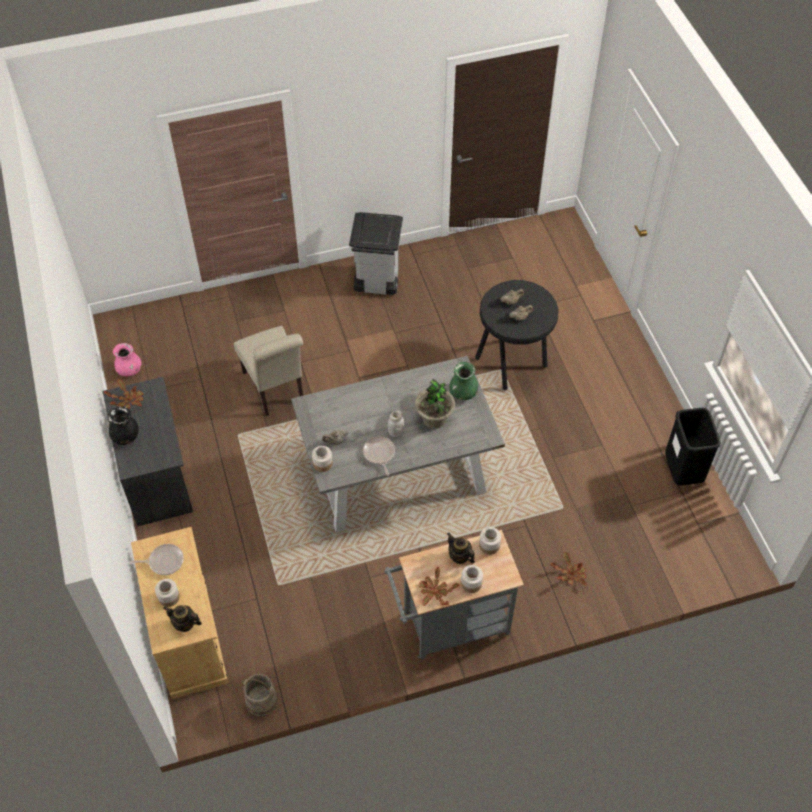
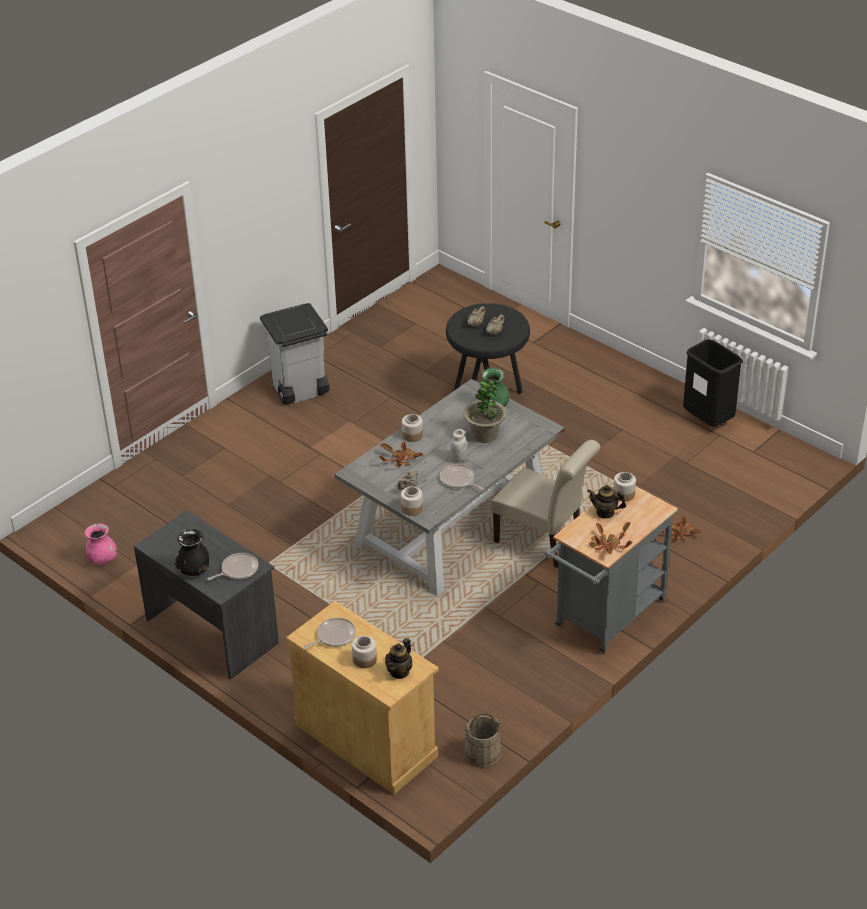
camera: 30 degrees left, 15 degrees down
potted plant [104,379,144,409] -> potted plant moved to [379,441,423,467]
teapot [163,605,202,632] -> teapot turned 45 degrees counterclockwise [385,638,413,679]
beige chair [234,326,303,416] -> beige chair moved to [490,440,600,568]
jar [461,565,483,593] -> jar moved to [402,414,423,442]
none -> frying pan [207,553,258,580]

